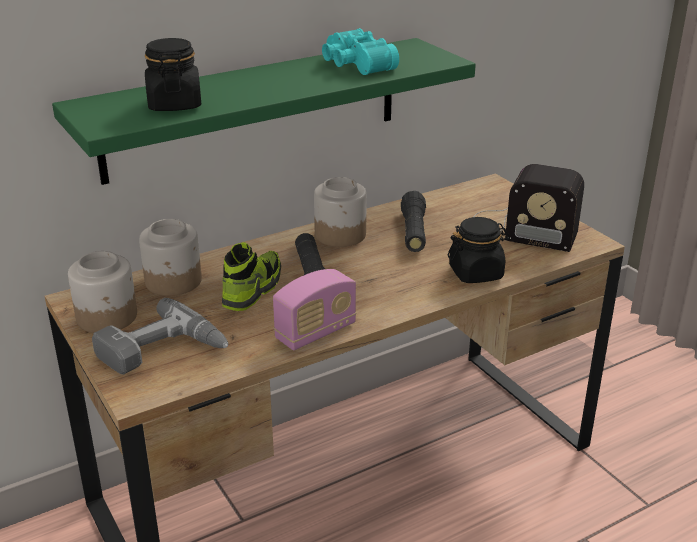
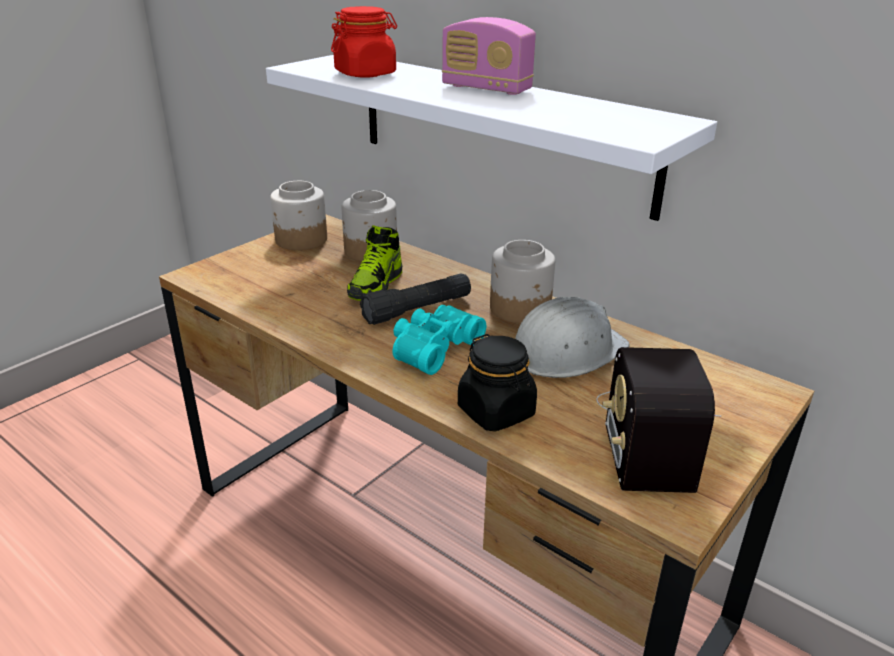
camera: 70 degrees right, 0 degrees up
green shelf [52,38,476,185] -> white shelf [266,55,717,221]
power drill [92,298,228,375] -> none
black jar [145,38,201,111] -> red jar [331,6,397,78]
shoe [222,242,281,311] -> shoe turned 105 degrees clockwise [347,225,402,301]
radio [273,269,356,351] -> radio moved to [442,17,536,95]
turquoise binoculars [322,28,399,75] -> turquoise binoculars moved to [393,305,486,375]
black flashlight [401,191,426,252] -> white hard hat [515,297,630,378]

